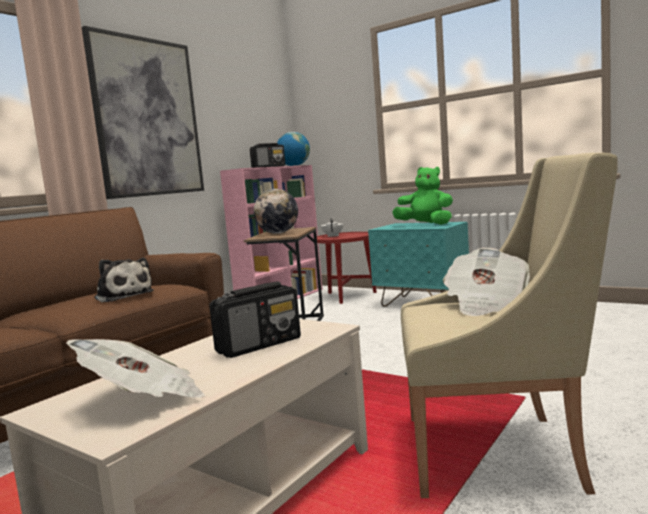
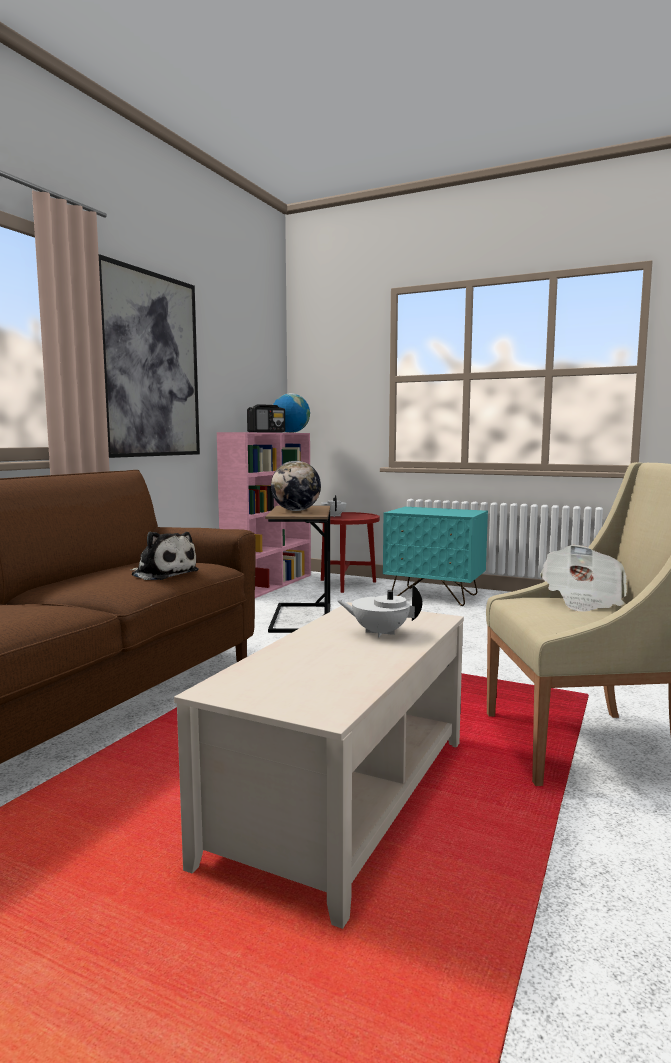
camera: 10 degrees left, 0 degrees up
newspaper [66,339,206,398] -> none
radio [209,281,301,358] -> white teapot [337,585,422,637]
green plush toy [392,167,453,225] -> none

